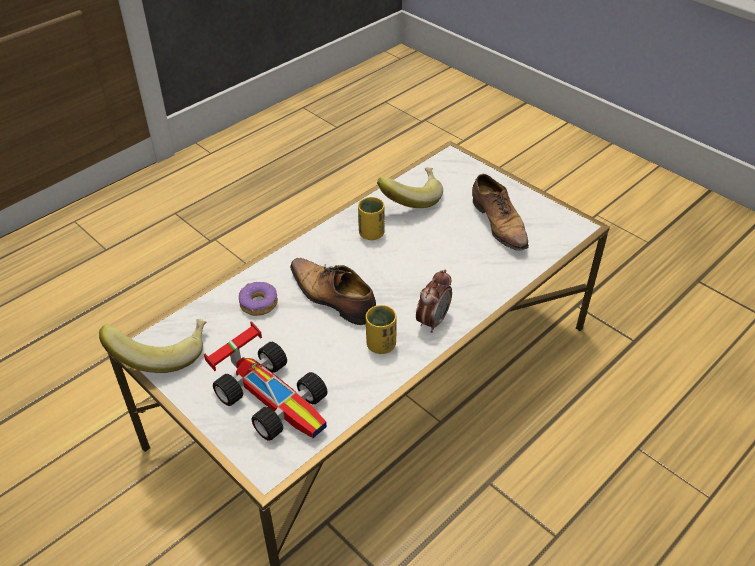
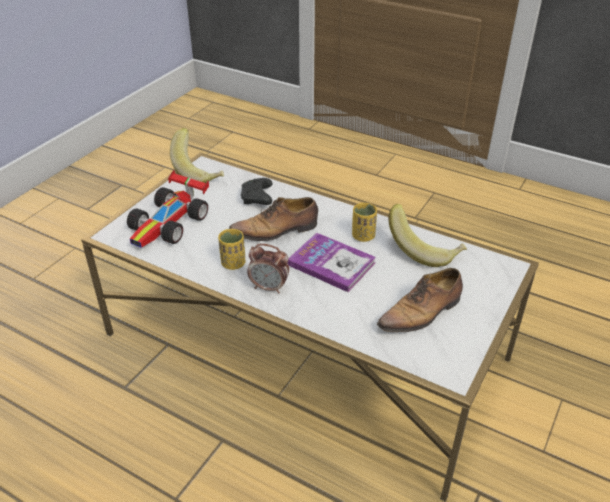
camera: 75 degrees right, 5 degrees down
donut [239,282,278,316] -> black game controller [241,178,273,205]
shoe [290,258,376,325] -> shoe turned 135 degrees counterclockwise [229,197,318,241]
none -> book [288,233,376,292]

